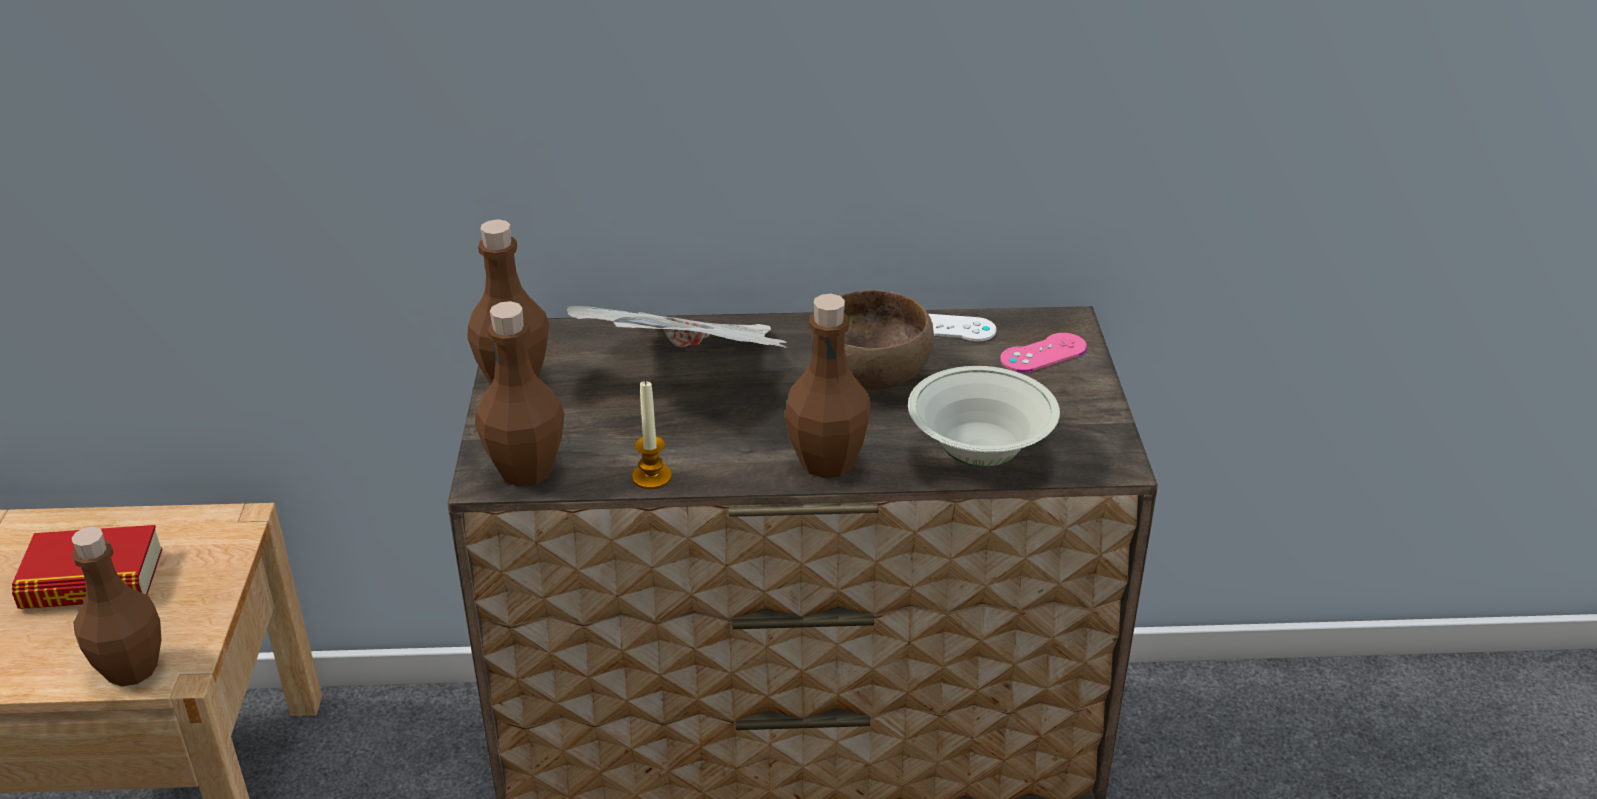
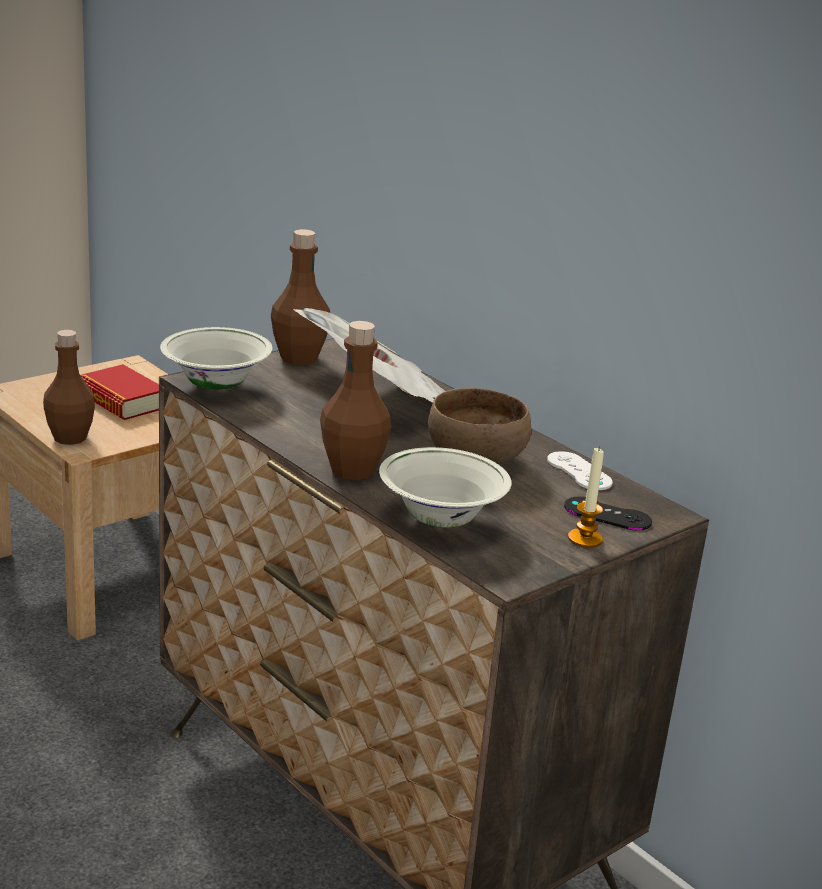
camera: 50 degrees right, 10 degrees down
brown bottle [475,301,564,487] -> white bowl [160,327,272,390]
candle [632,380,672,489] -> candle moved to [568,447,604,548]
pink game controller [1000,333,1087,372] -> black game controller [564,497,652,531]

